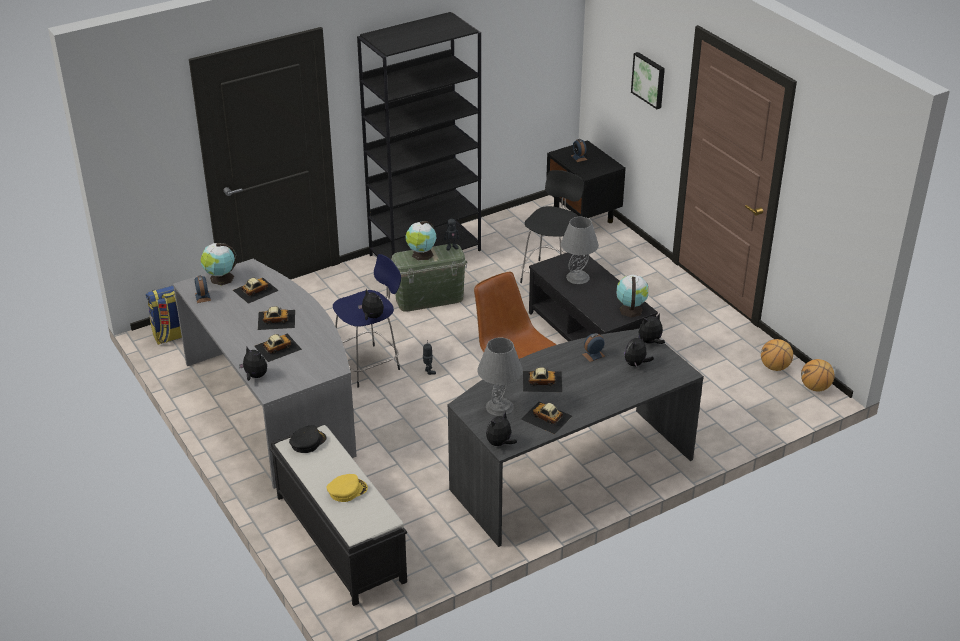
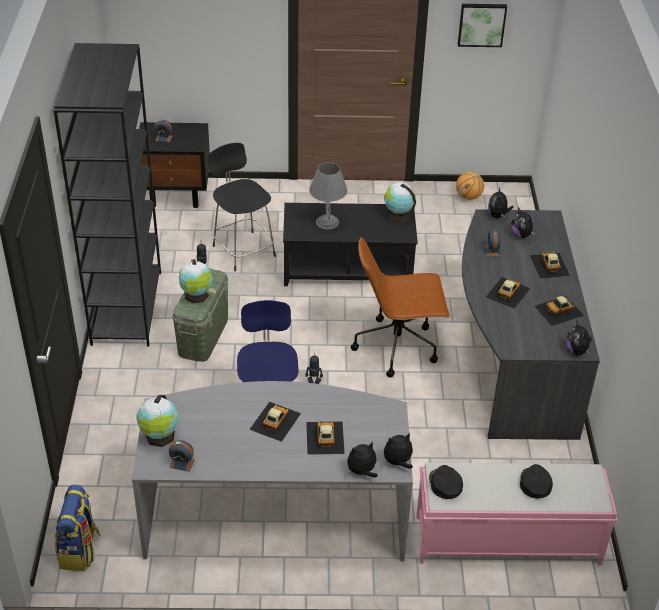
camera: 60 degrees left, 5 degrees up
toy car [233,277,279,304] -> toy car moved to [530,252,570,278]
black bench [270,425,407,606] -> pink bench [416,462,618,565]
yellow cap [327,474,368,502] -> black cap [520,464,553,498]
plush toy [358,289,384,320] -> plush toy moved to [384,433,413,469]
grey table lamp [477,338,523,416] -> none
picture [631,52,665,109] -> picture moved to [458,4,507,47]
basketball [801,359,834,392] -> none

